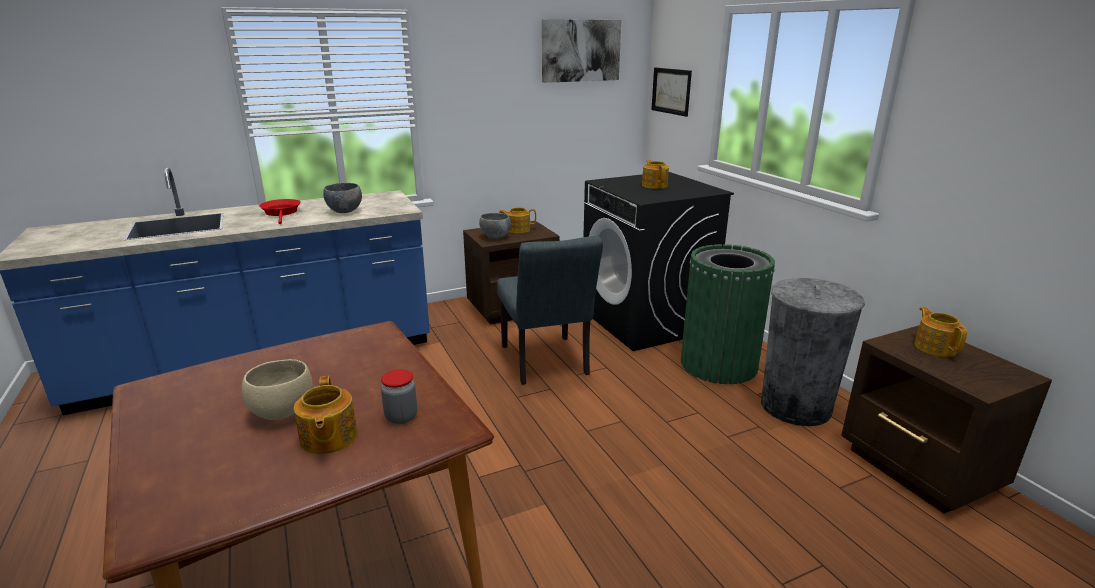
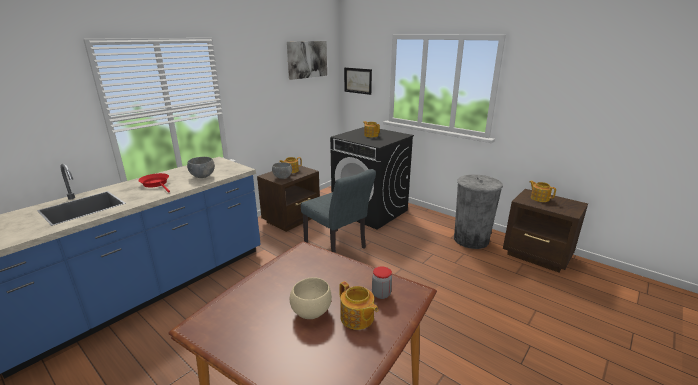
camera: 25 degrees left, 0 degrees up
green trash can [681,244,775,384] -> none

